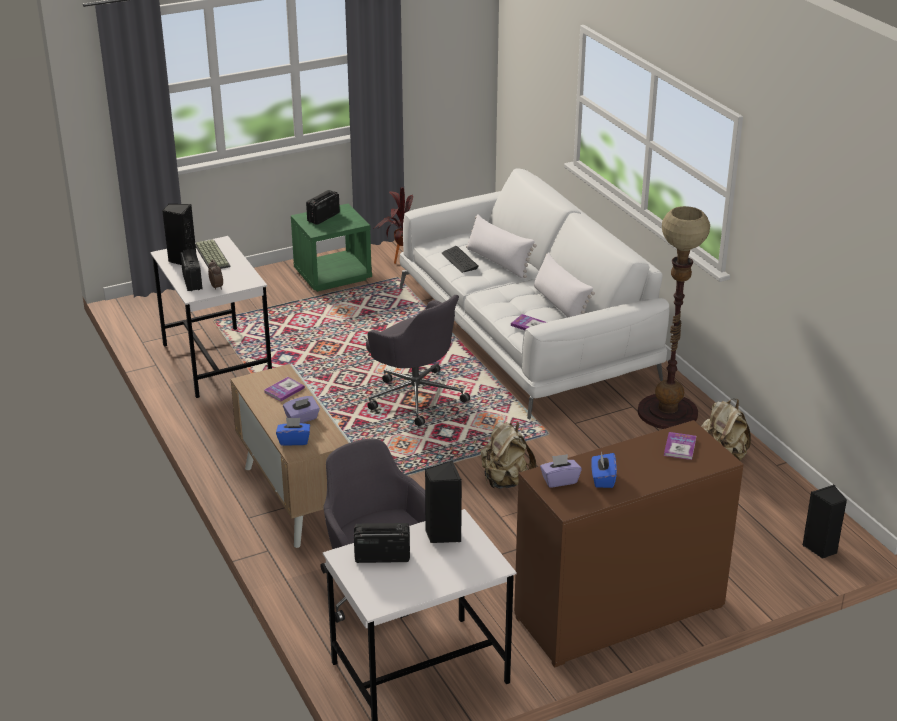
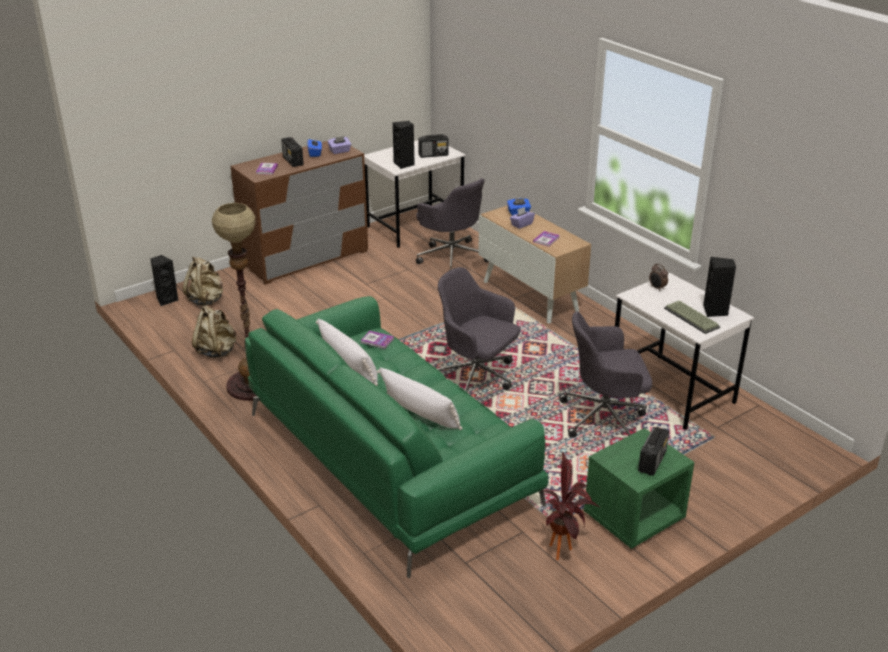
camera: 170 degrees right, 0 degrees up
radio [180,249,203,291] -> radio moved to [281,137,304,167]
white sofa [399,168,669,419] -> green sofa [245,296,548,578]
keyboard [441,246,479,273] -> none
beige backpack [480,421,536,489] -> beige backpack moved to [183,256,223,306]
none -> grey office chair [559,311,652,437]

